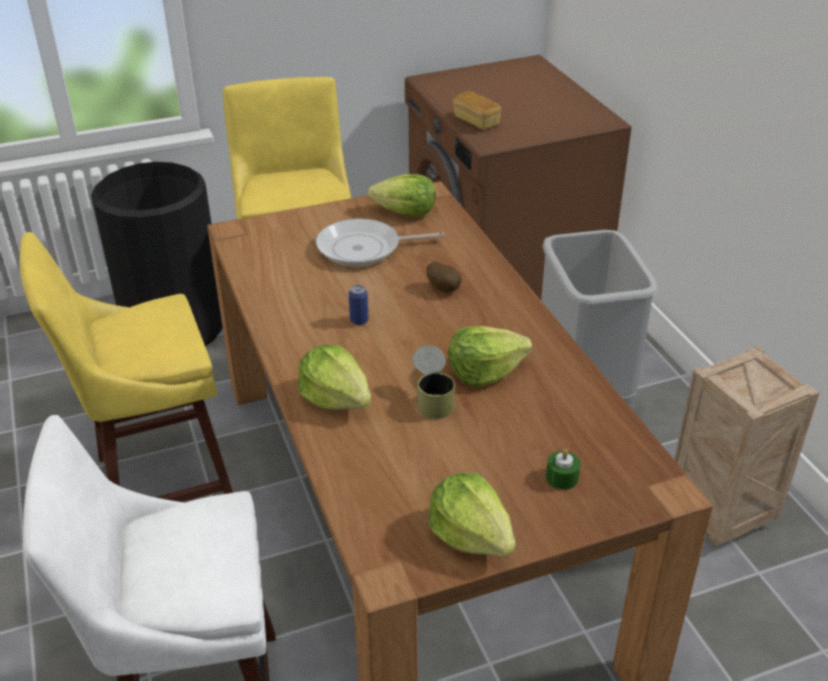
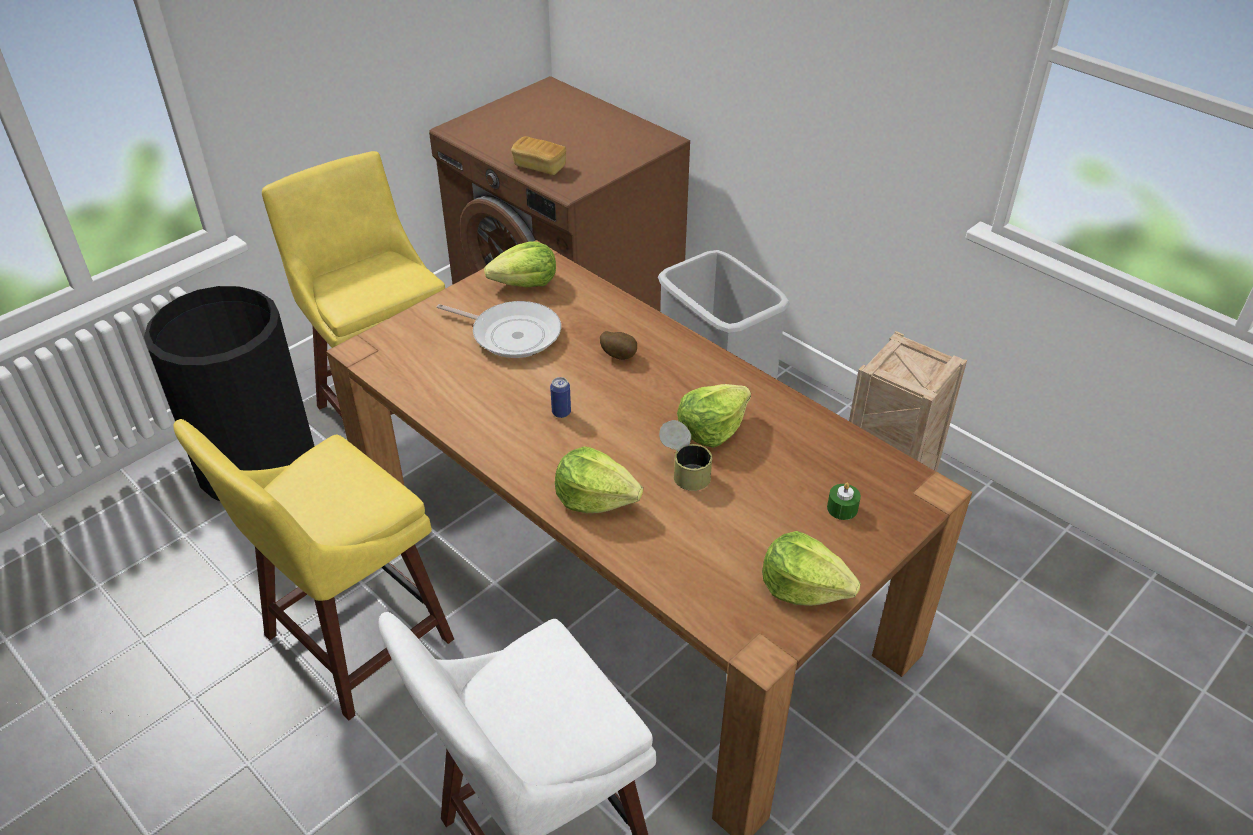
camera: 25 degrees left, 5 degrees up
frying pan [316,218,445,266] -> frying pan turned 120 degrees counterclockwise [437,301,561,358]

